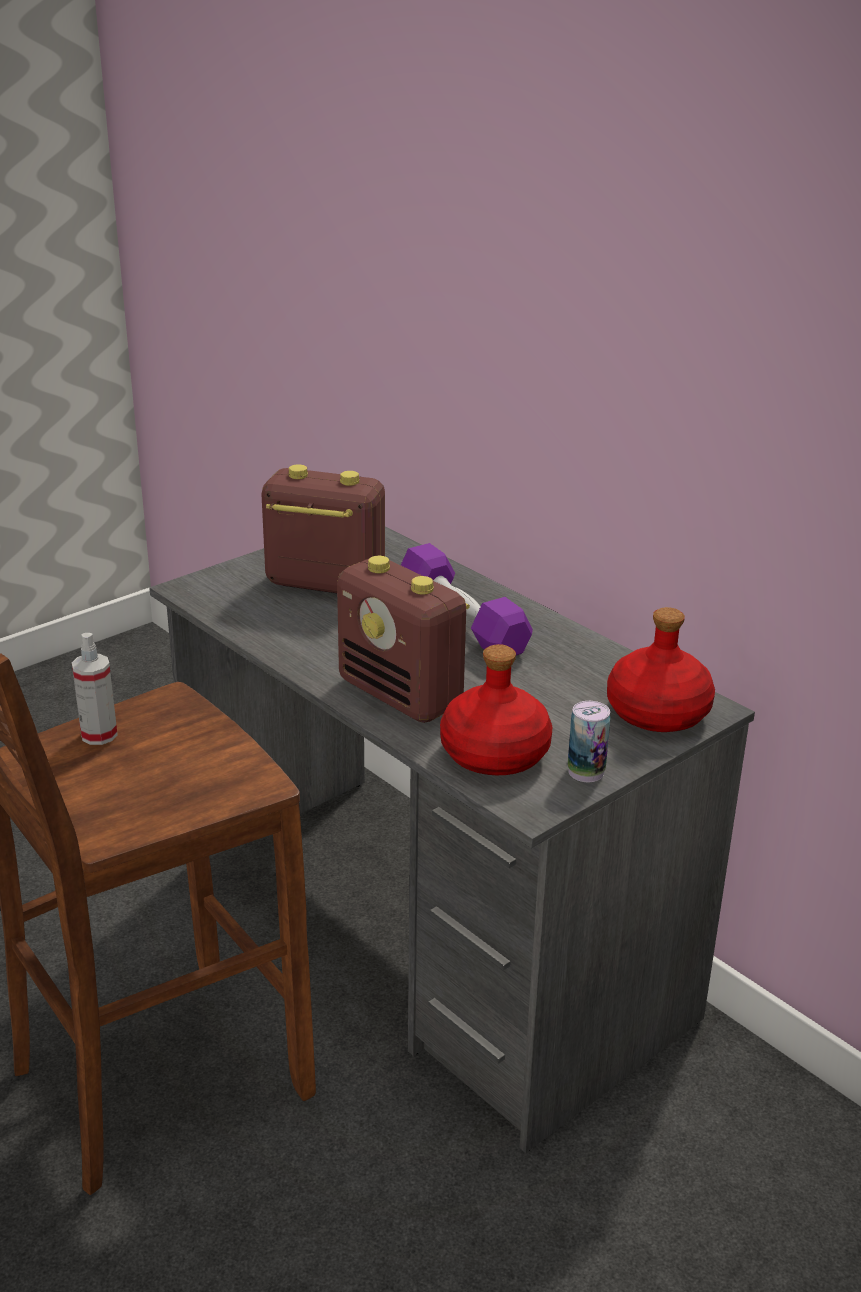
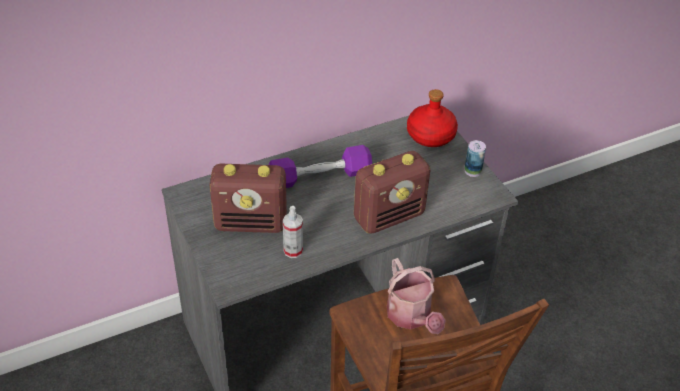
camera: 75 degrees left, 15 degrees up
spray bottle [72,633,118,745] -> spray bottle moved to [283,206,303,258]
radio [261,464,385,593] -> radio turned 120 degrees counterclockwise [209,164,287,233]
red bottle [440,644,552,775] -> none
none -> watering can [387,258,446,334]

